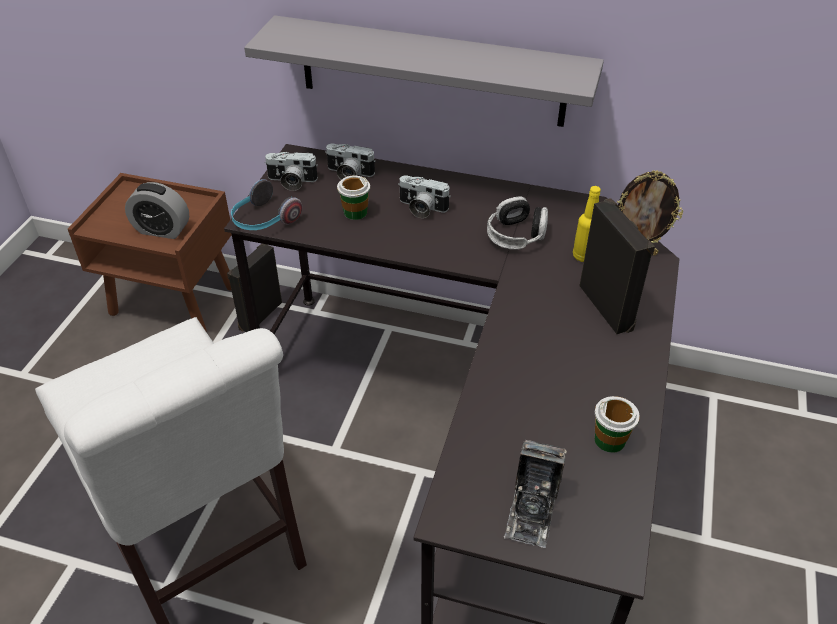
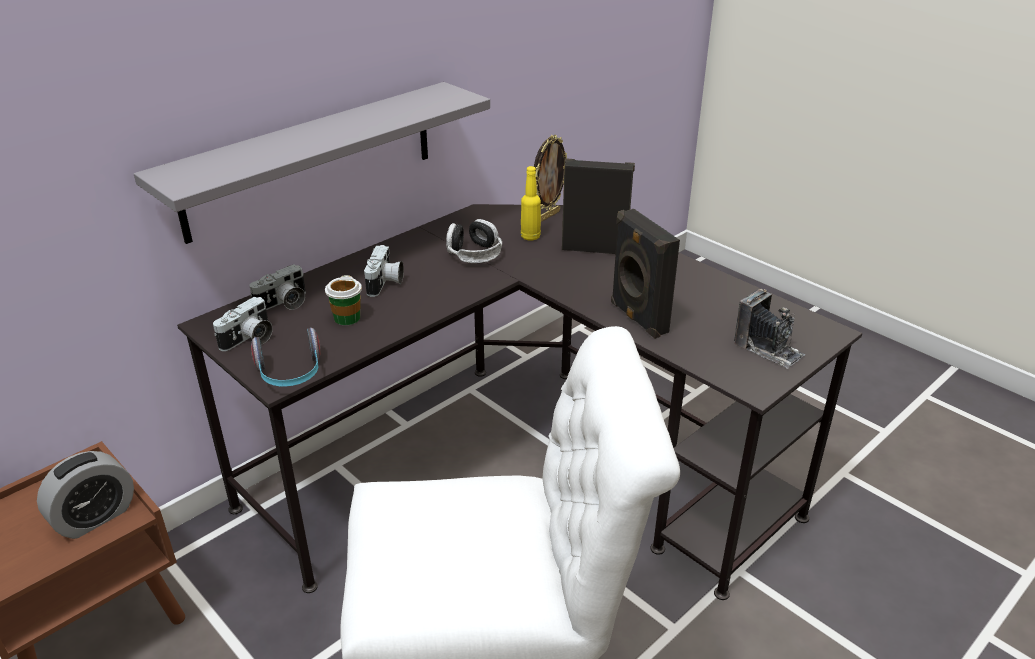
camera: 60 degrees left, 10 degrees down
black speaker [227,244,282,332] -> black speaker moved to [611,209,680,339]
camera [398,175,451,218] -> camera turned 45 degrees counterclockwise [364,245,404,297]
cup [595,396,640,453] -> none

